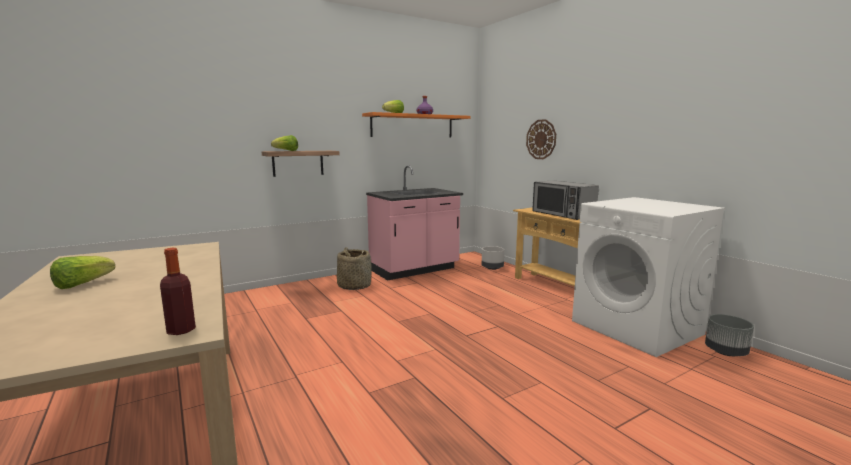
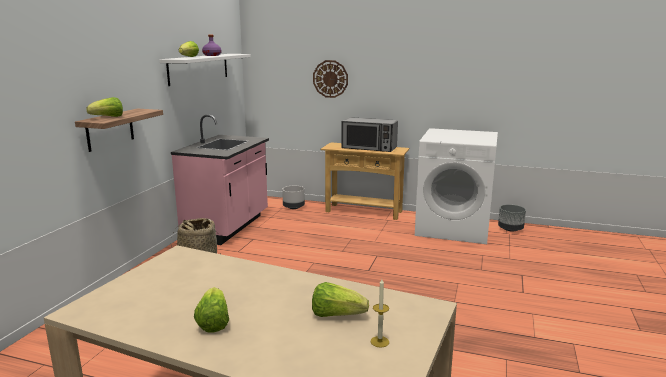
camera: 40 degrees left, 5 degrees up
bottle [160,248,196,335] -> none
orange shelf [362,112,471,137] -> white shelf [160,54,251,86]
none -> lettuce [312,282,369,317]
none -> candle [371,279,389,347]

